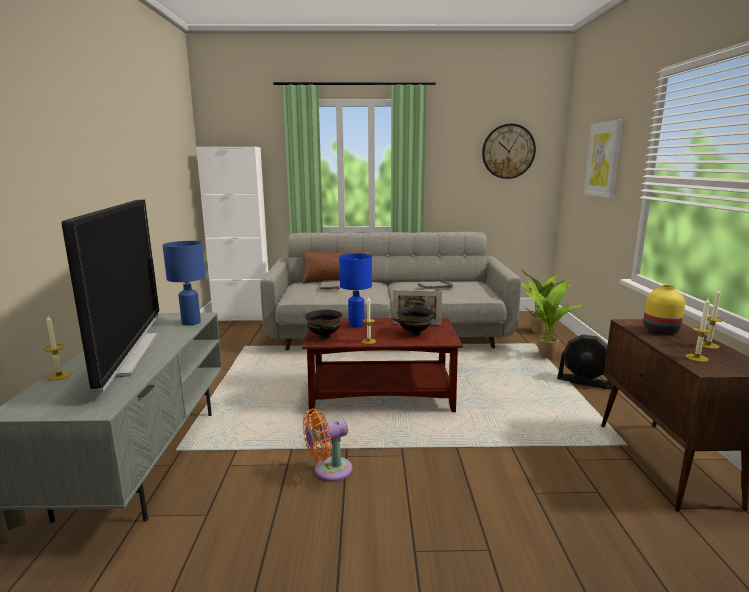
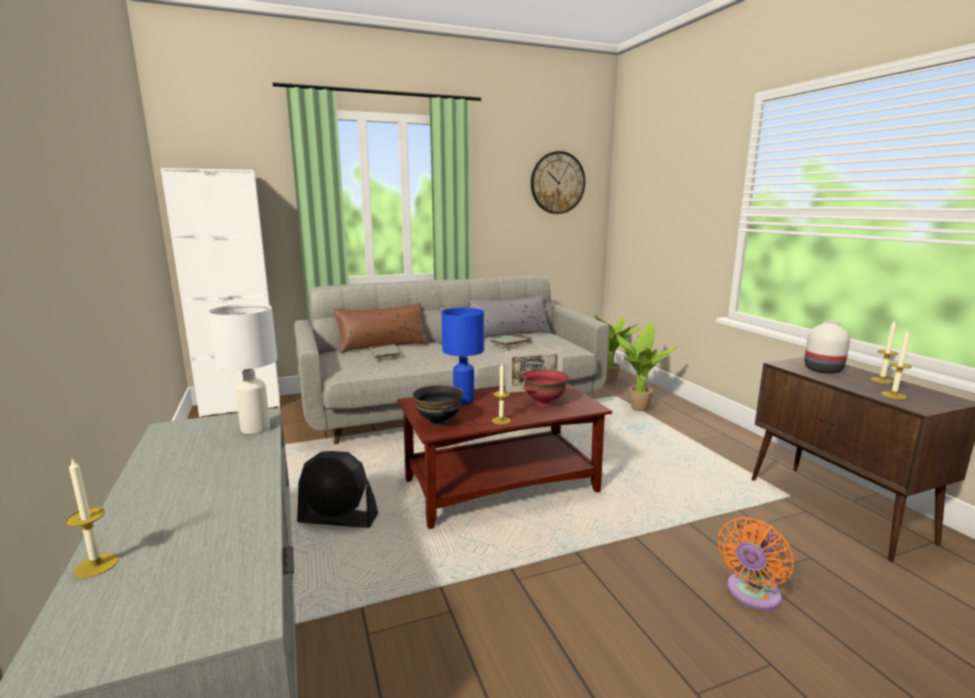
camera: 20 degrees left, 0 degrees up
television [62,200,159,392] -> none
blue table lamp [163,241,206,325] -> white table lamp [208,304,277,434]
orange fan [303,409,352,482] -> orange fan moved to [718,517,794,610]
black bowl [393,307,437,336] -> red bowl [522,369,569,406]
black fan [557,334,612,389] -> black fan moved to [297,451,378,528]
picture [584,120,623,198] -> none
yellow vase [643,285,685,335] -> white vase [804,320,850,374]
none -> grey pillow [470,295,551,338]

